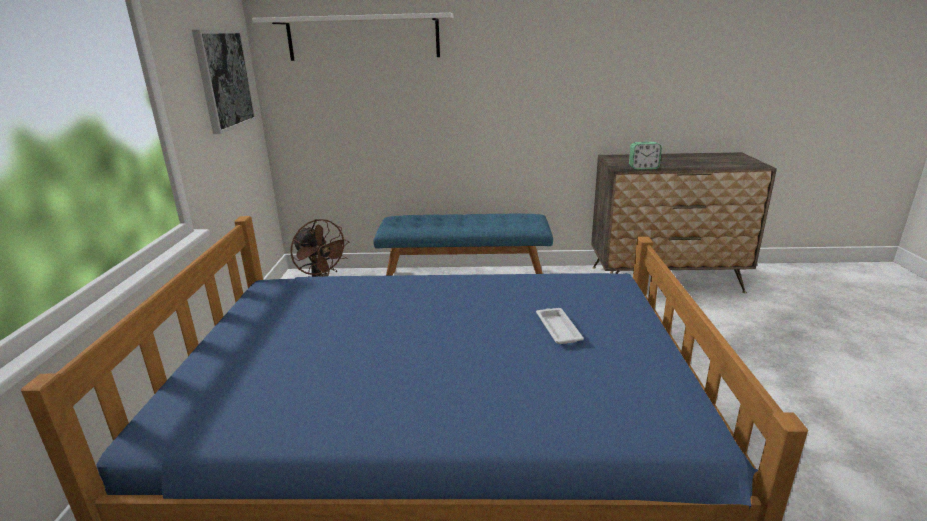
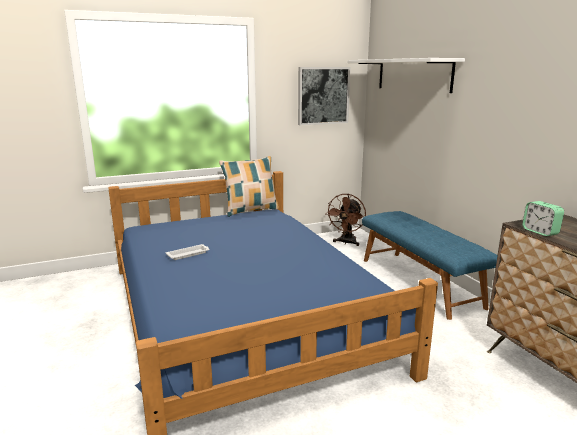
camera: 65 degrees right, 5 degrees down
white tray [536,308,584,344] -> white tray moved to [165,244,209,260]
none -> pillow [219,156,279,217]

